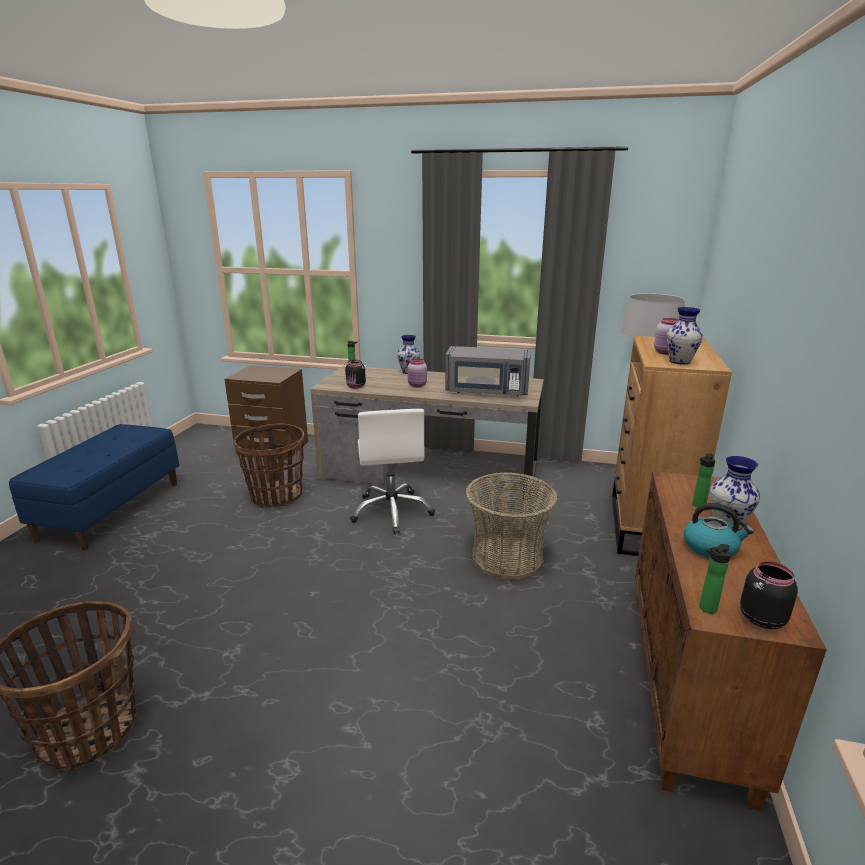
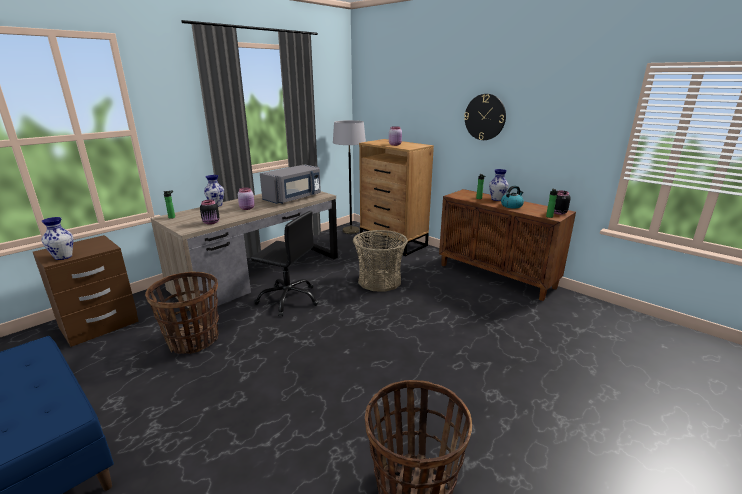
camera: 60 degrees left, 0 degrees up
white office chair [350,409,435,534] -> black office chair [251,211,319,316]
vase [666,307,703,365] -> vase moved to [41,217,73,260]
none -> wall clock [464,94,506,140]

